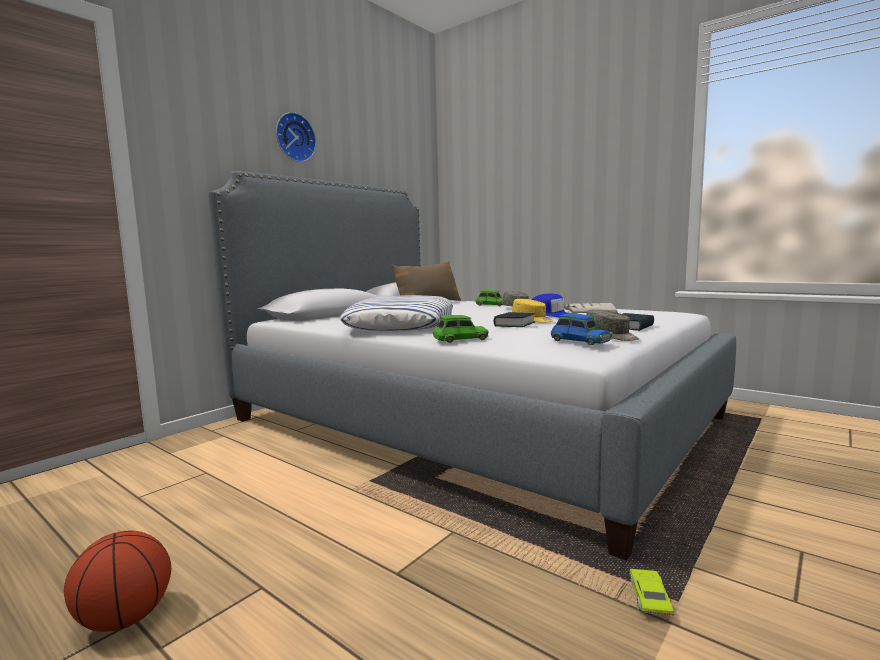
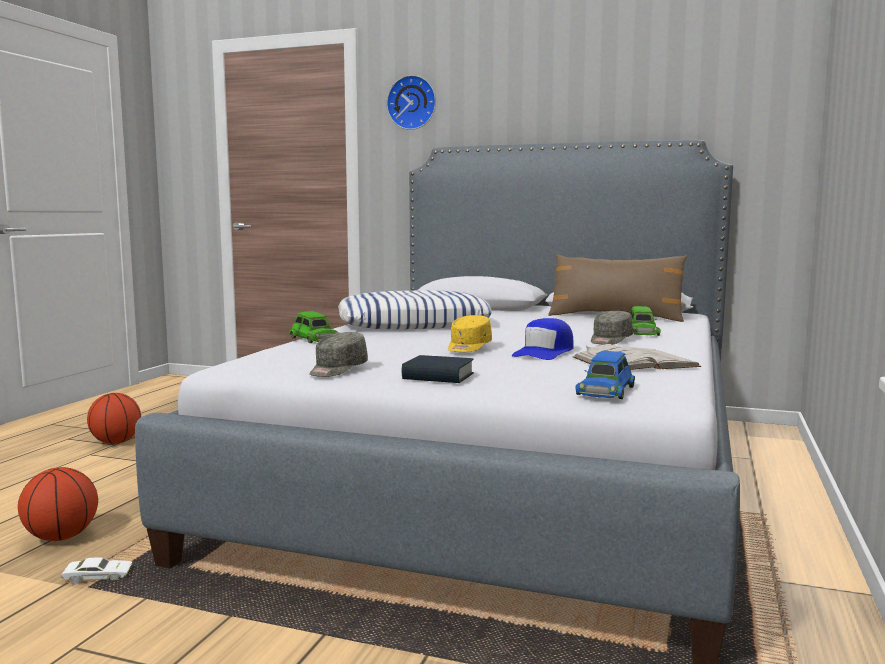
camera: 70 degrees right, 0 degrees up
wall clock [276,112,316,162] -> wall clock moved to [386,75,436,130]
book [494,312,535,327] -> none
blue toy car [551,313,613,345] -> blue toy car moved to [575,351,635,399]
green toy car [629,569,674,616] -> white toy car [61,557,133,585]
none -> basketball [18,467,98,541]

